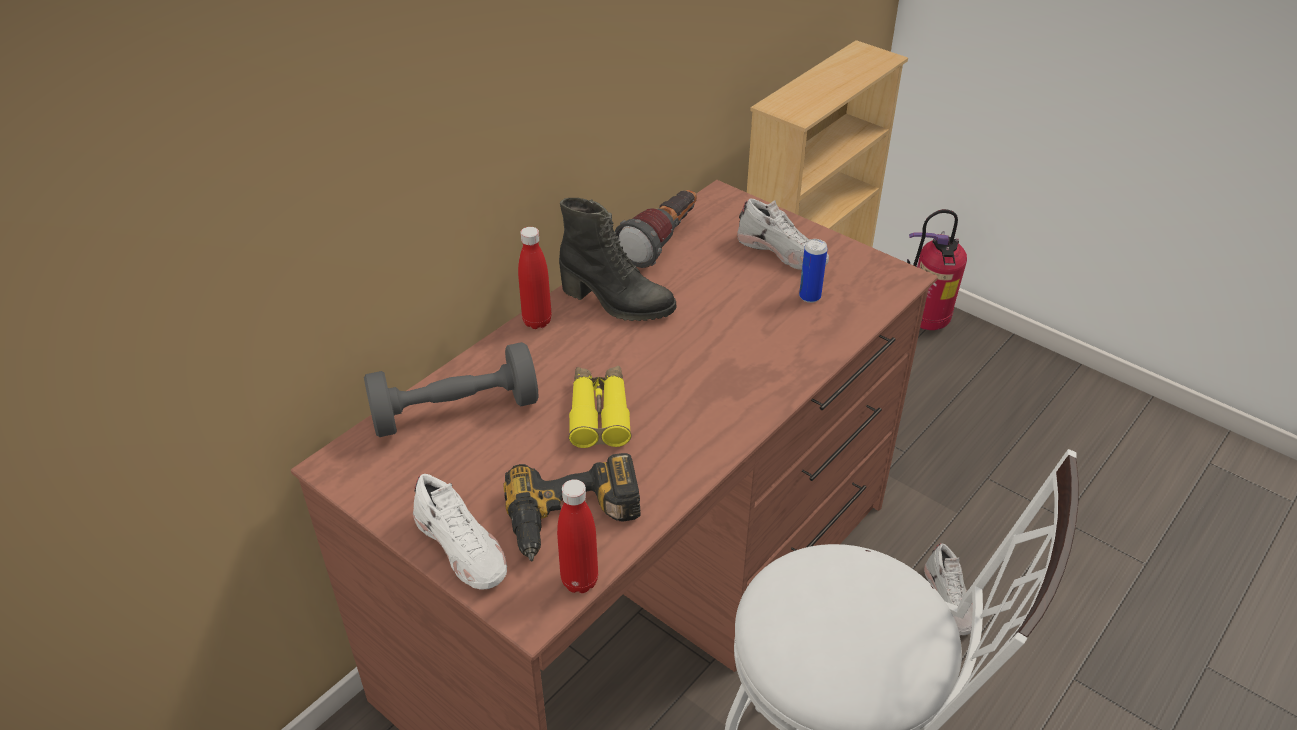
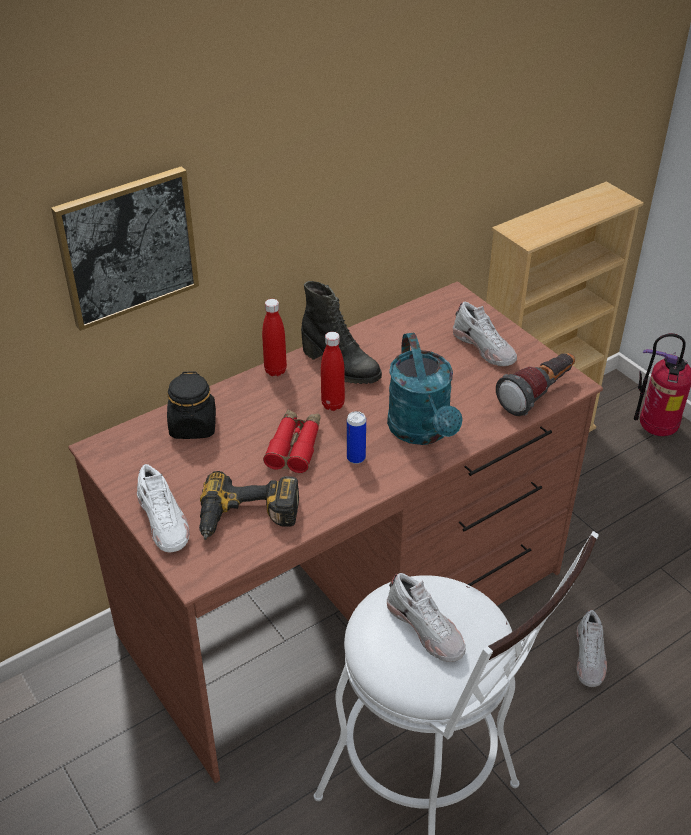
camera: 15 degrees right, 0 degrees up
grey dumbbell [364,342,538,437] -> black jar [167,371,216,439]
red bottle [557,479,598,593] -> red bottle moved to [321,332,345,411]
yellow binoculars [569,366,631,448] -> red binoculars [263,409,321,473]
flashlight [615,190,697,268] -> flashlight moved to [496,353,575,416]
can [799,239,828,303] -> can moved to [347,411,366,464]
none -> picture [51,166,199,331]
none -> turquoise watering can [387,333,463,445]
none -> white shoe [387,573,466,662]

